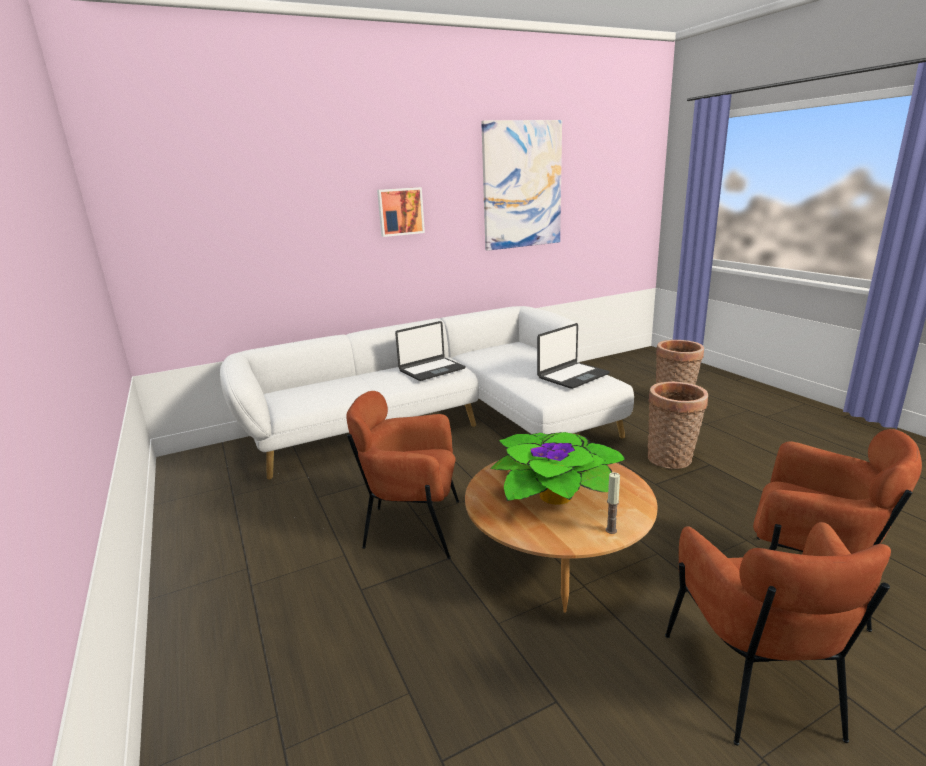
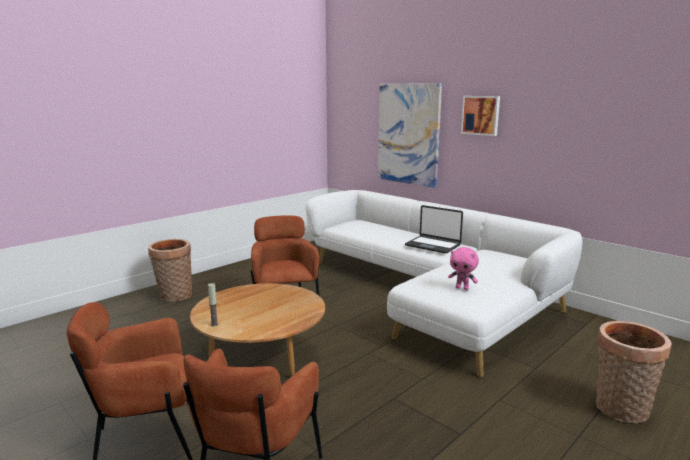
camera: 70 degrees right, 5 degrees down
picture [481,120,562,251] -> picture moved to [378,83,442,188]
potted plant [490,432,626,505] -> none
laptop [537,323,610,389] -> pink plush toy [448,247,479,290]
basket [647,382,708,469] -> basket moved to [148,239,192,301]

